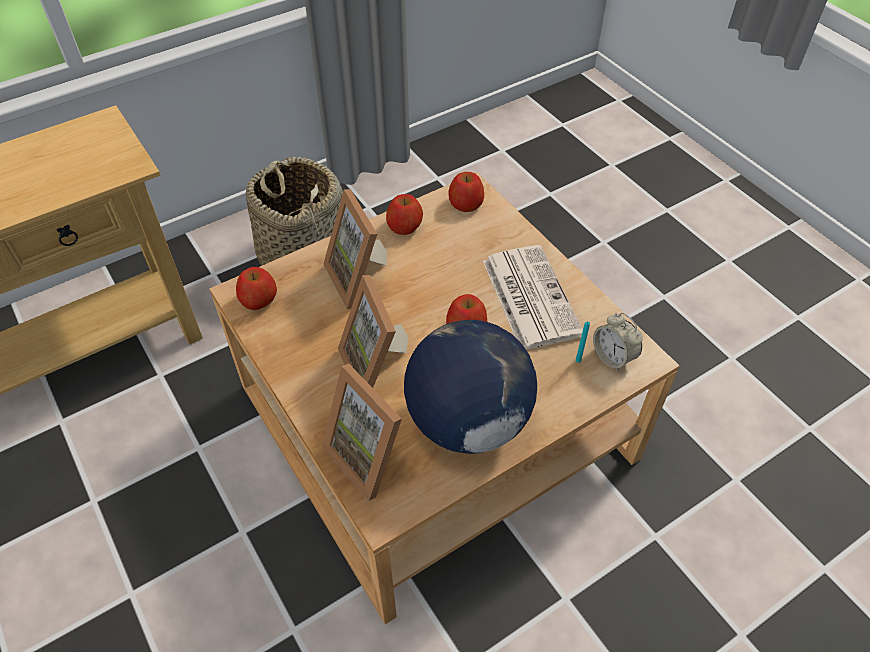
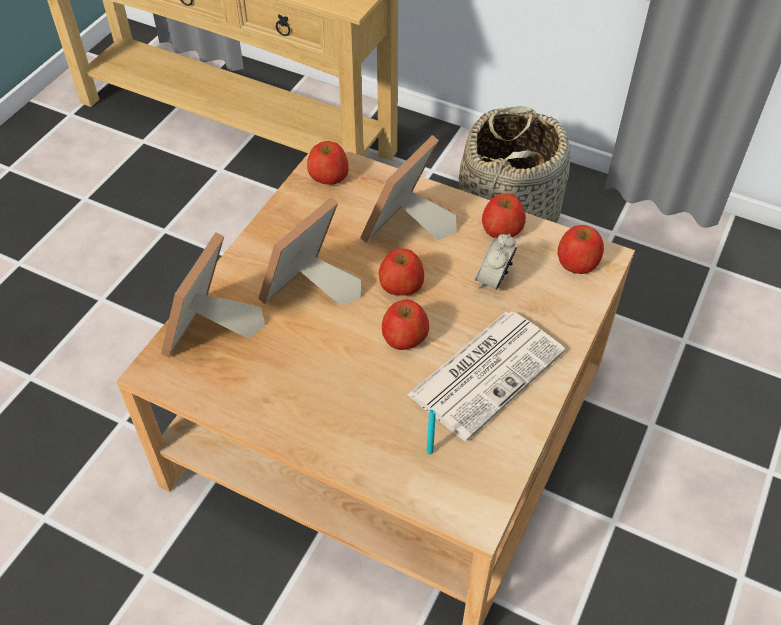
camera: 60 degrees right, 0 degrees up
globe [404,320,537,454] -> none
alarm clock [593,313,643,371] -> alarm clock moved to [475,234,517,290]
none -> apple [379,249,424,296]

